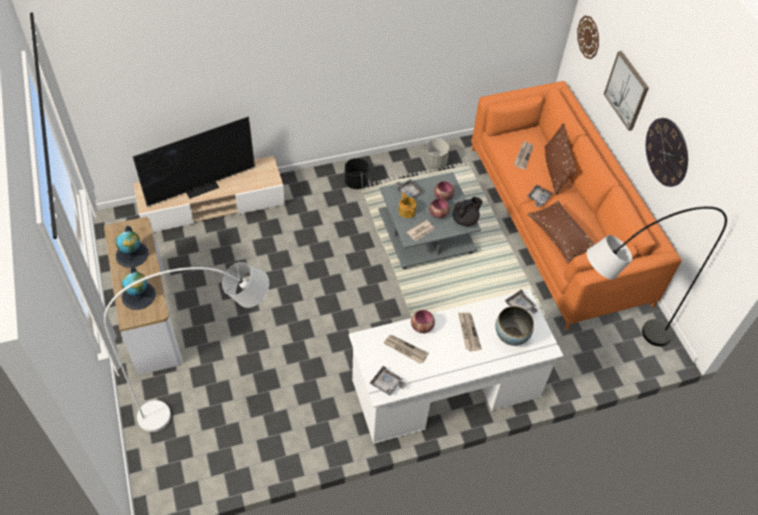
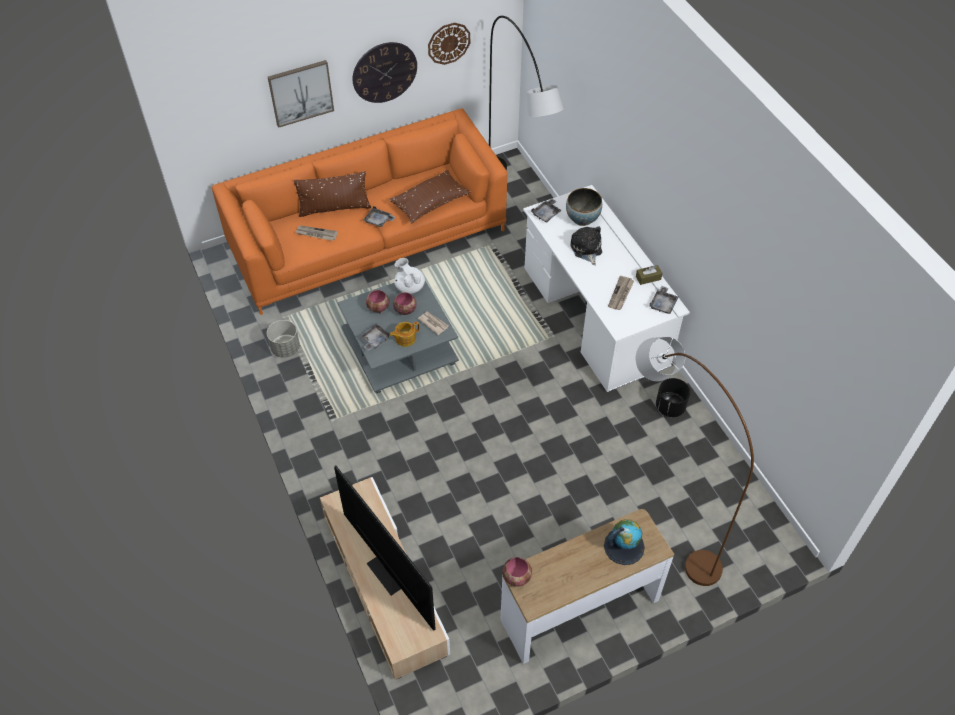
camera: 95 degrees left, 0 degrees up
white floor lamp [104,262,269,432] -> brown floor lamp [636,337,754,586]
globe [116,226,149,268] -> none
black planter [345,158,369,189] -> black planter moved to [656,378,690,417]
bowl [411,310,435,333] -> bowl moved to [502,557,532,586]
black teapot [452,197,483,226] -> white teapot [394,258,425,294]
newspaper [458,313,482,351] -> plush toy [570,226,602,265]
wall clock [577,16,599,59] -> wall clock moved to [428,23,470,65]
none -> brown tissue box [636,265,663,285]

